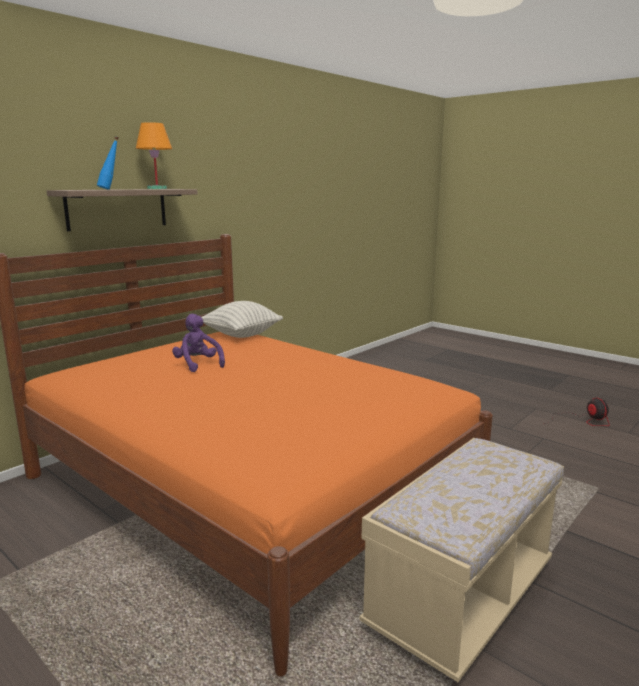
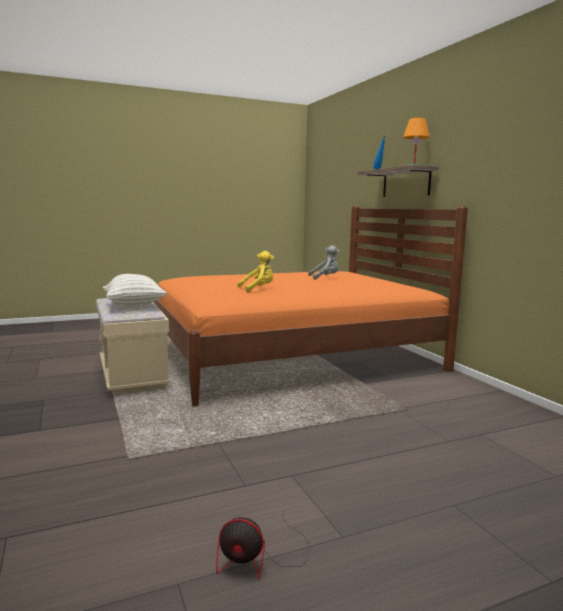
camera: 115 degrees right, 5 degrees down
purple plush toy [172,314,225,372] -> grey plush toy [308,245,340,280]
pillow [202,301,283,338] -> pillow moved to [103,274,167,308]
none -> yellow plush toy [237,251,274,292]

